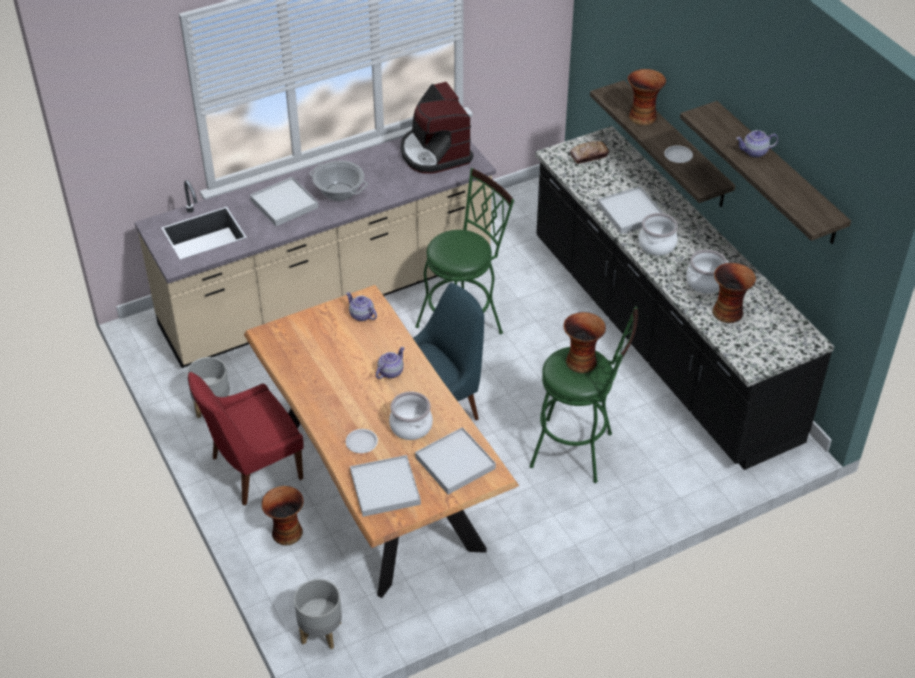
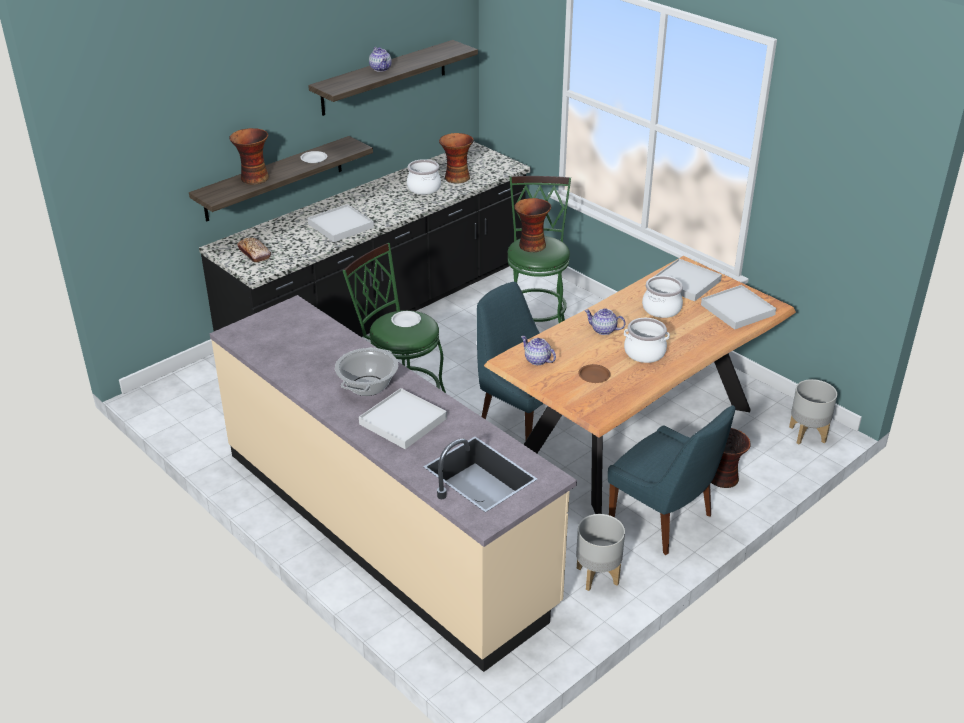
camera: 105 degrees left, 10 degrees down
red chair [188,372,304,506] -> blue chair [608,405,736,555]
teapot [346,292,377,321] -> teapot turned 105 degrees clockwise [521,336,556,365]
white plate [346,429,378,453] -> white plate moved to [391,311,421,327]
coffee machine [401,82,473,174] -> none
cooking pot [638,213,678,256] -> cooking pot moved to [624,318,670,363]
none -> brown plate [578,364,611,383]

